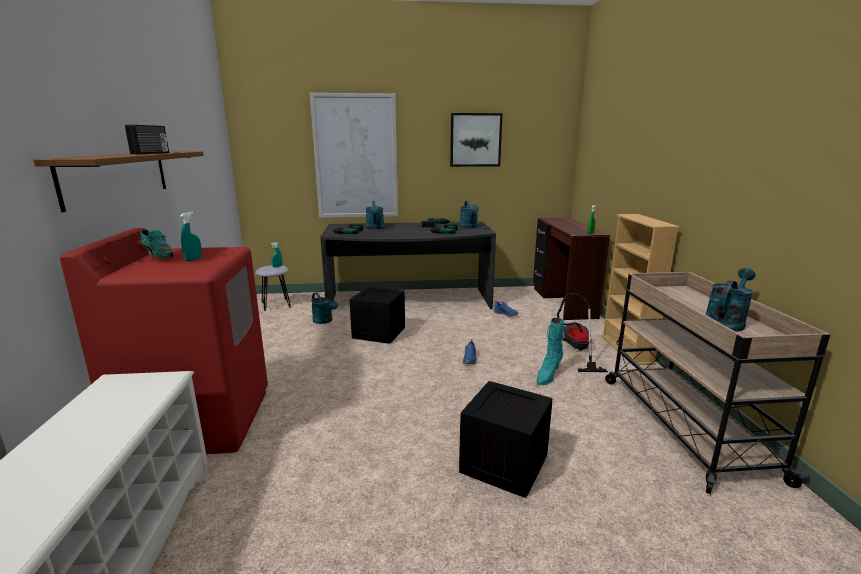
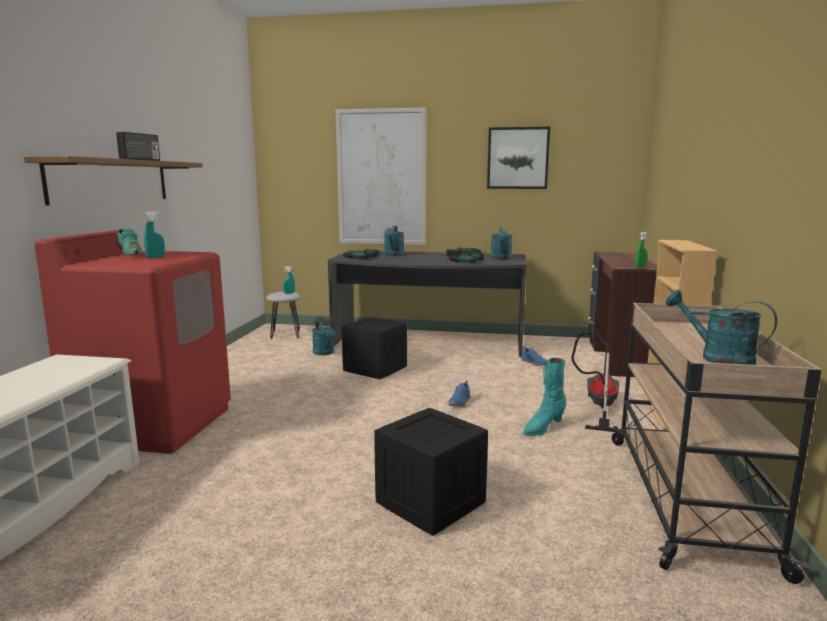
camera: 15 degrees right, 5 degrees down
turquoise watering can [705,268,756,332] -> turquoise watering can turned 105 degrees counterclockwise [666,290,777,365]

